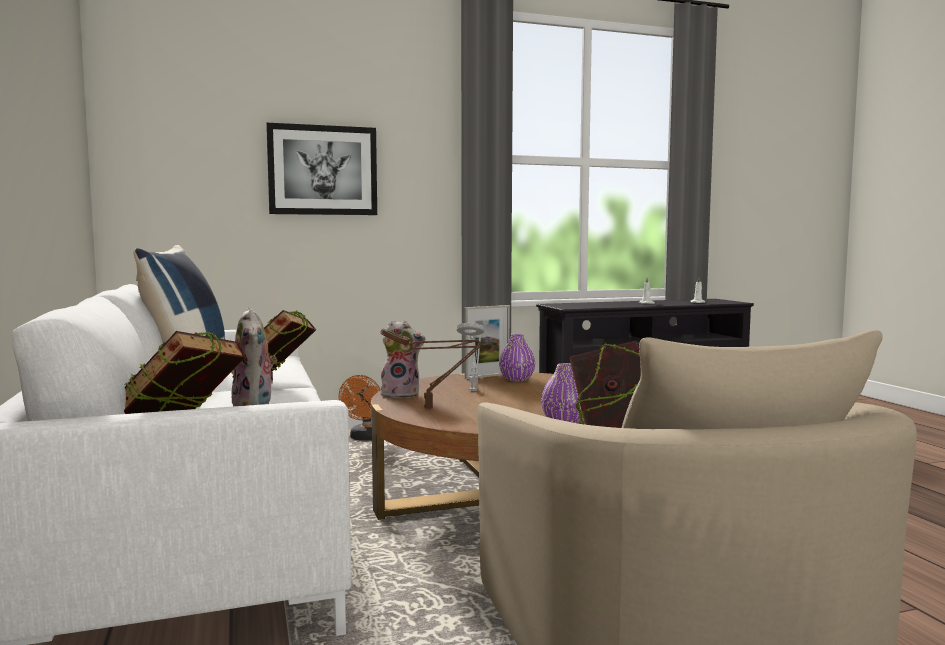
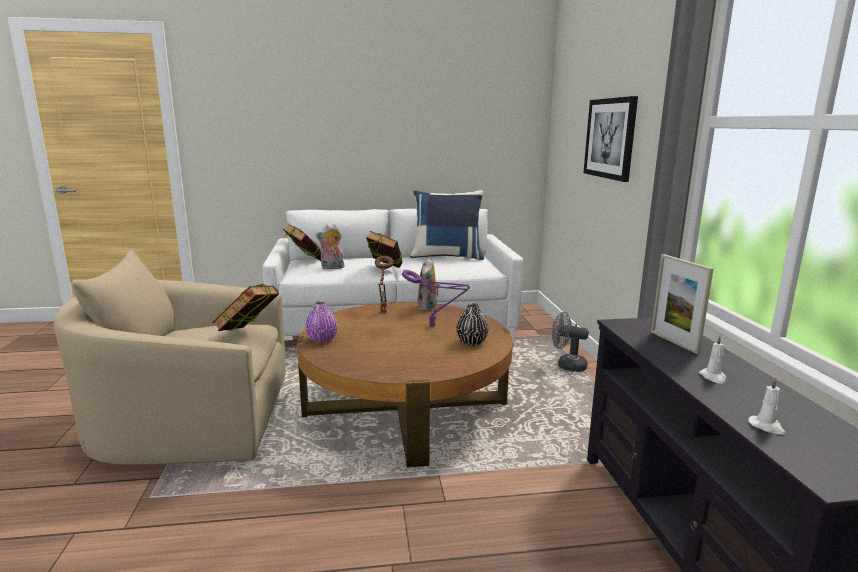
camera: 100 degrees right, 10 degrees up
orange fan [339,375,381,441] -> grey fan [552,312,589,372]
grey table lamp [457,323,485,391] -> purple table lamp [402,270,470,326]
picture frame [465,305,510,379] -> picture frame moved to [651,254,714,354]
purple vase [499,334,535,381] -> black vase [456,303,488,346]

